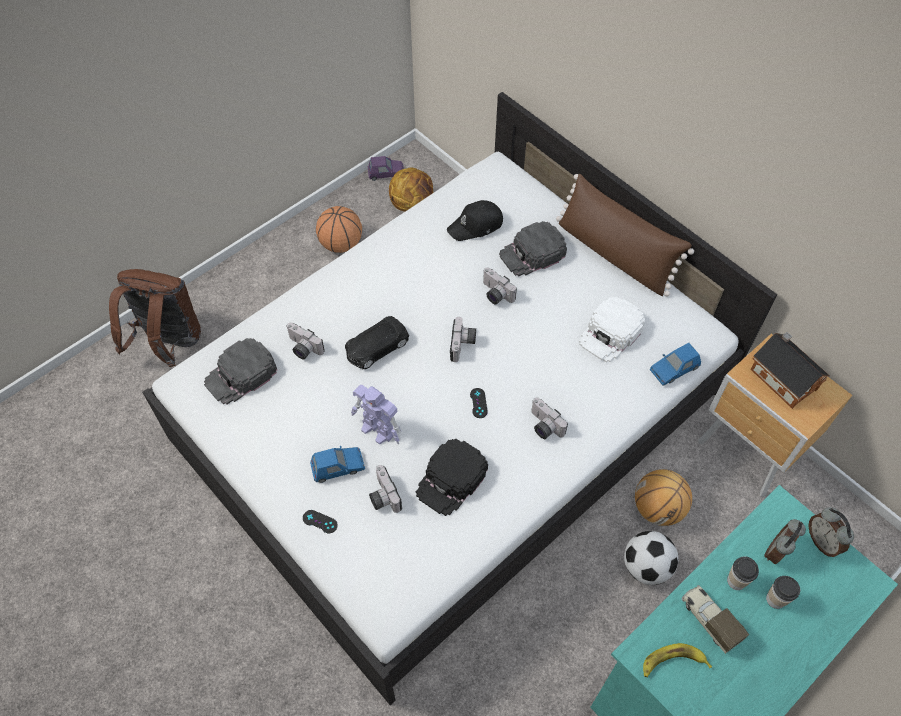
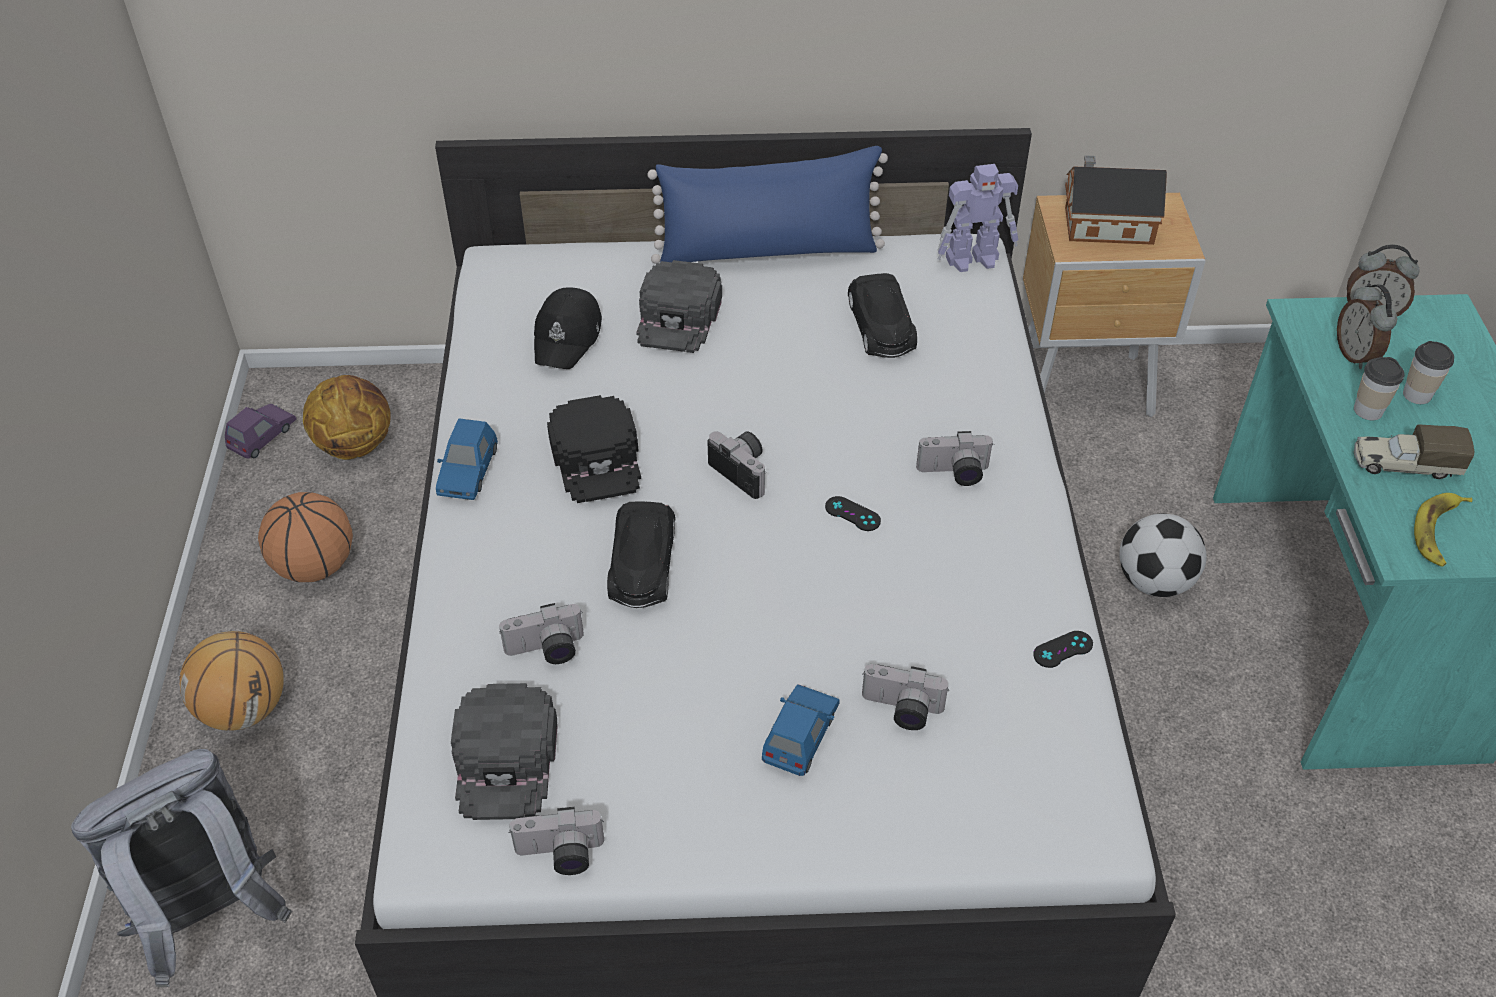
camera: 50 degrees left, 10 degrees down
brown backpack [109,269,201,367] -> grey backpack [71,749,292,987]
black game controller [303,510,338,533] -> black game controller moved to [1033,631,1093,668]
toy robot [351,385,402,445] -> toy robot moved to [938,164,1018,272]
black cap [416,439,488,516] -> black cap moved to [547,395,641,503]
camera [483,267,517,304] -> camera moved to [508,807,604,875]
brown pillow [556,174,694,297] -> blue pillow [647,146,888,264]
white cap [579,297,646,363] -> black toy car [848,273,917,358]
basketball [635,469,692,526] -> basketball moved to [180,631,284,731]
blue toy car [650,343,701,385] -> blue toy car moved to [436,418,498,500]

